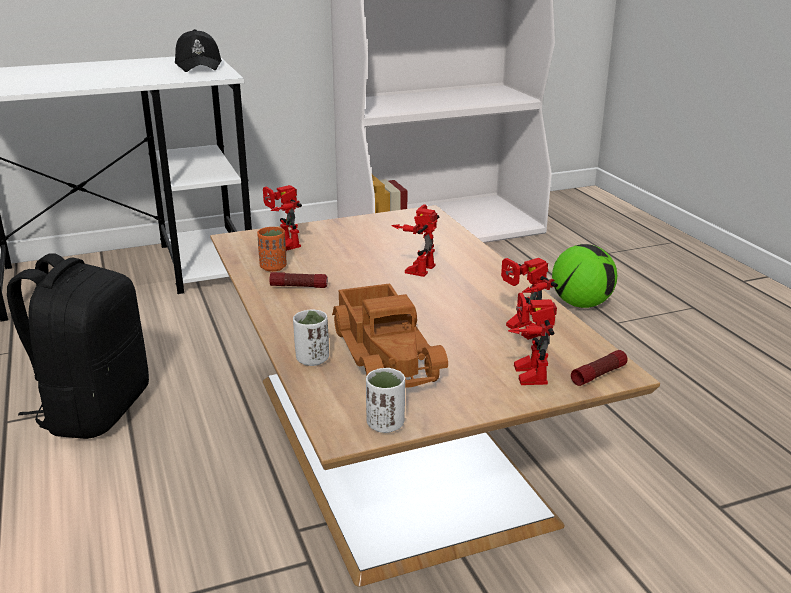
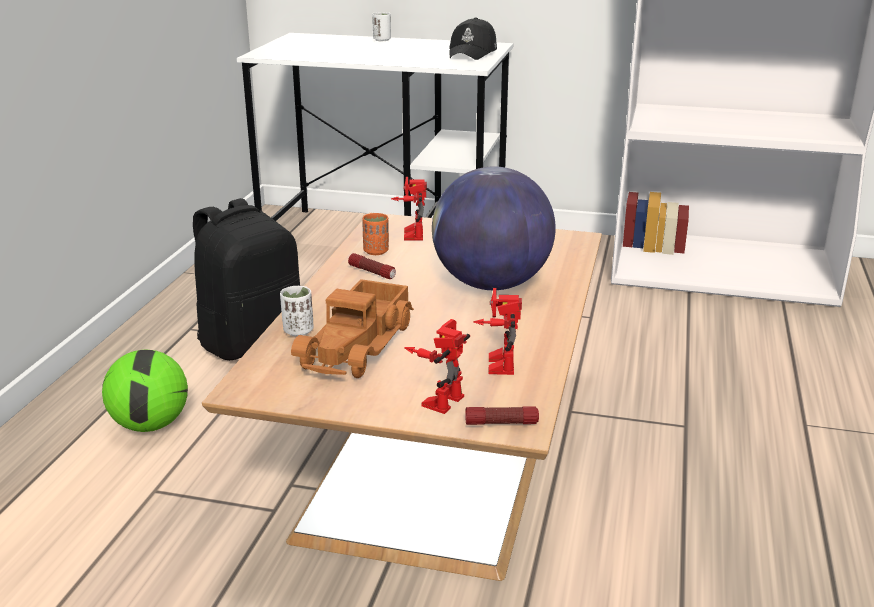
camera: 35 degrees right, 0 degrees up
white cup [366,368,405,433] -> white cup moved to [372,12,391,41]
toy robot [391,204,439,277] -> globe [432,166,556,290]
football [552,244,617,308] -> football moved to [102,350,188,432]

